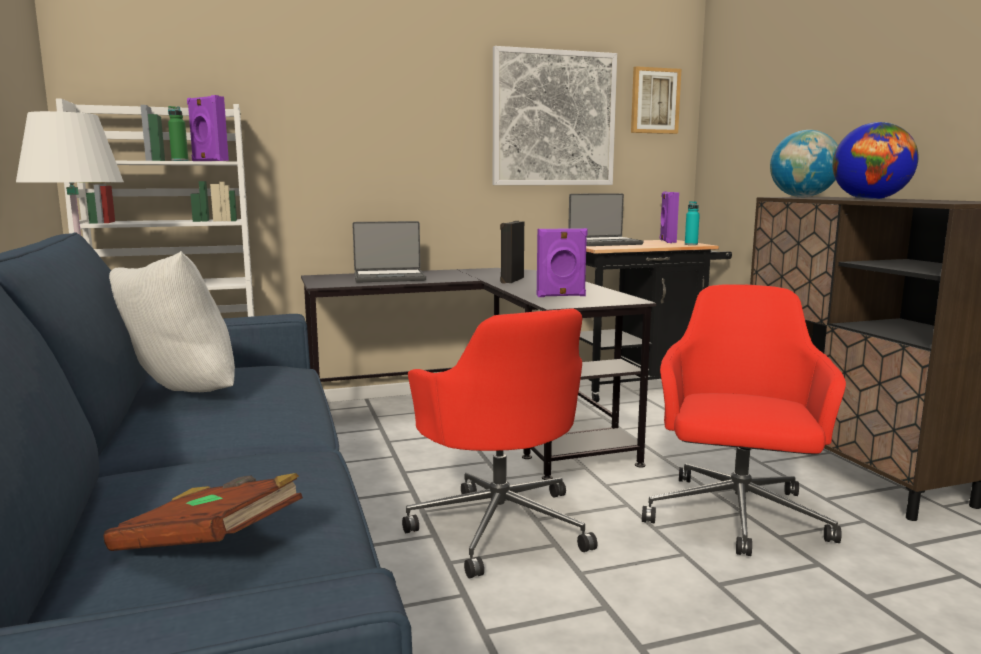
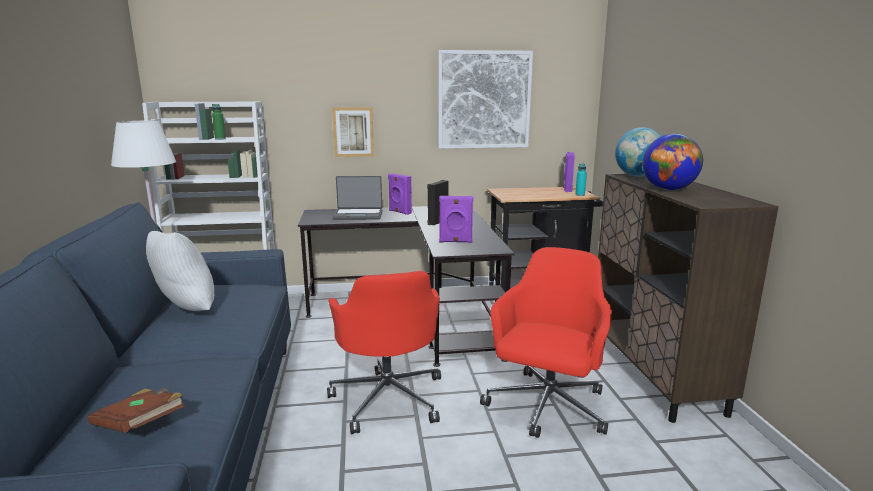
camera: 10 degrees right, 5 degrees up
purple speaker [187,95,229,161] -> purple speaker moved to [388,173,412,215]
laptop [568,193,644,246] -> none
picture [631,66,681,134] -> picture moved to [332,107,374,157]

